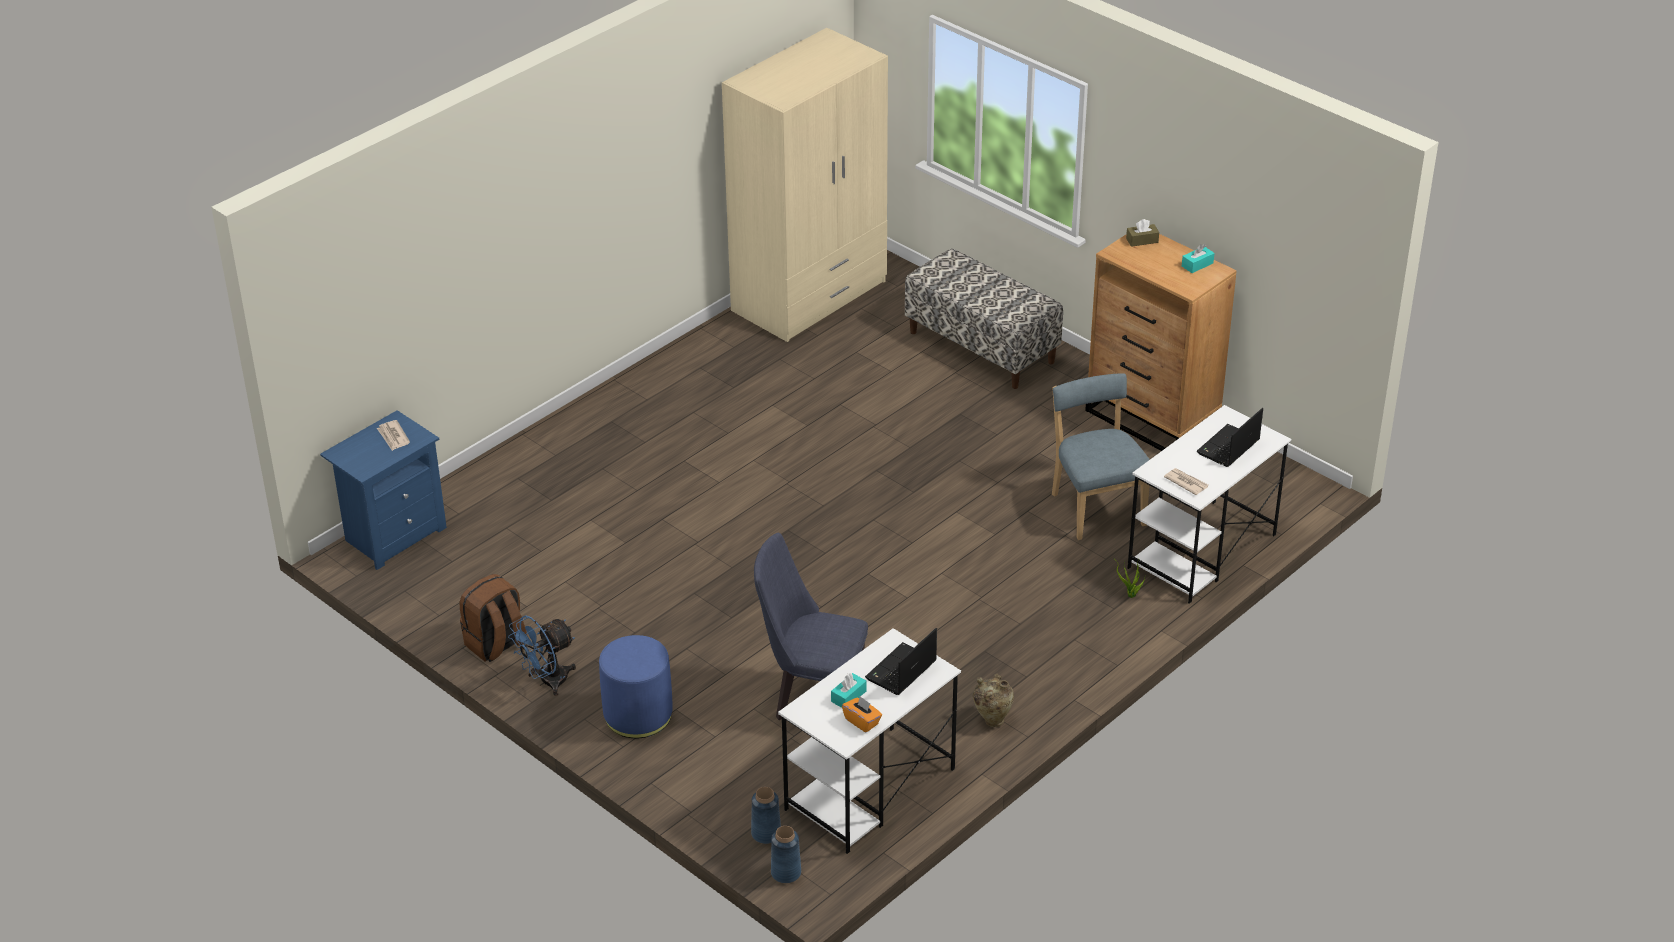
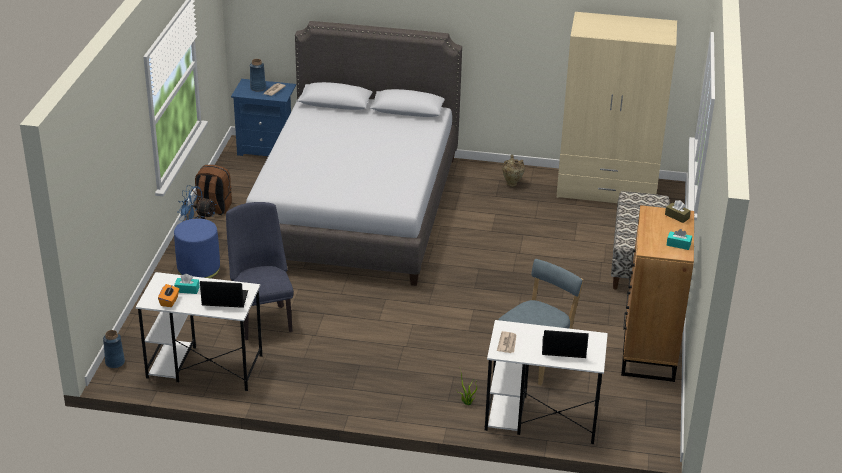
camera: 55 degrees right, 5 degrees down
blue vase [751,787,781,844] -> blue vase moved to [250,59,266,91]
beige vase [973,674,1014,727] -> beige vase moved to [502,155,525,186]
none -> grey bed [246,21,462,286]

